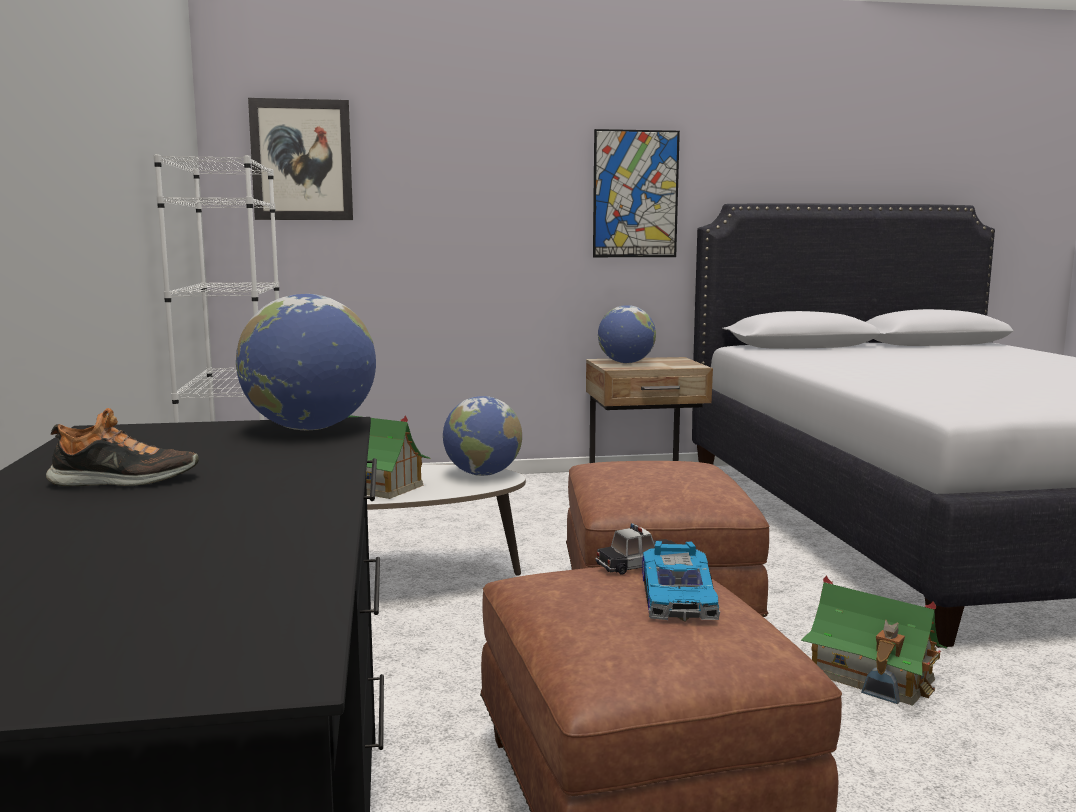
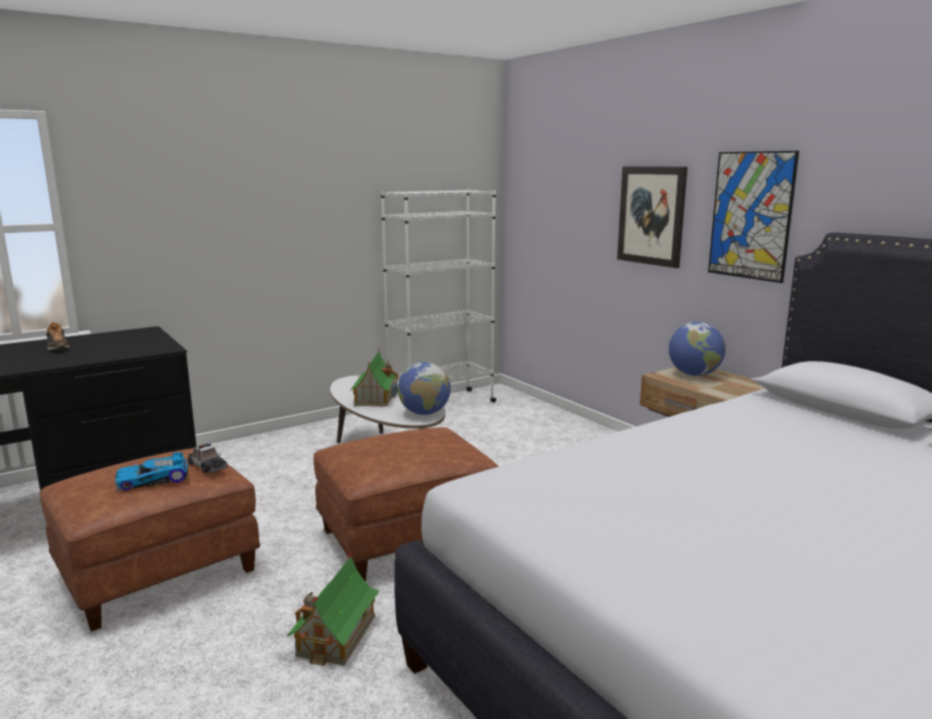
camera: 65 degrees right, 5 degrees up
globe [236,294,376,430] -> none
picture [248,98,353,220] -> picture moved to [617,166,688,268]

